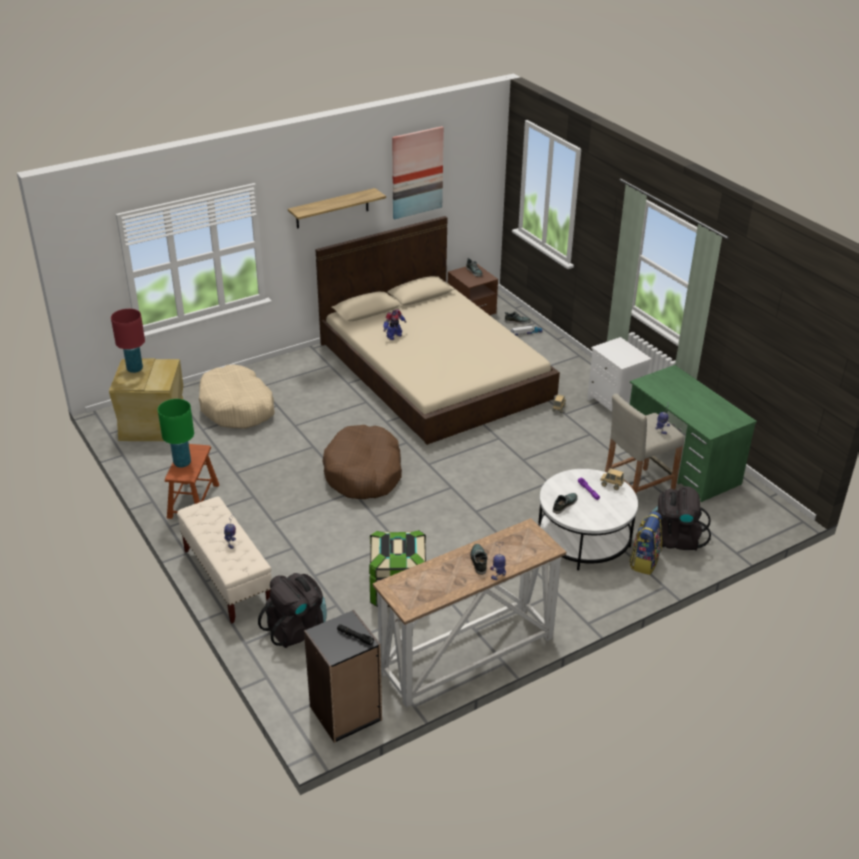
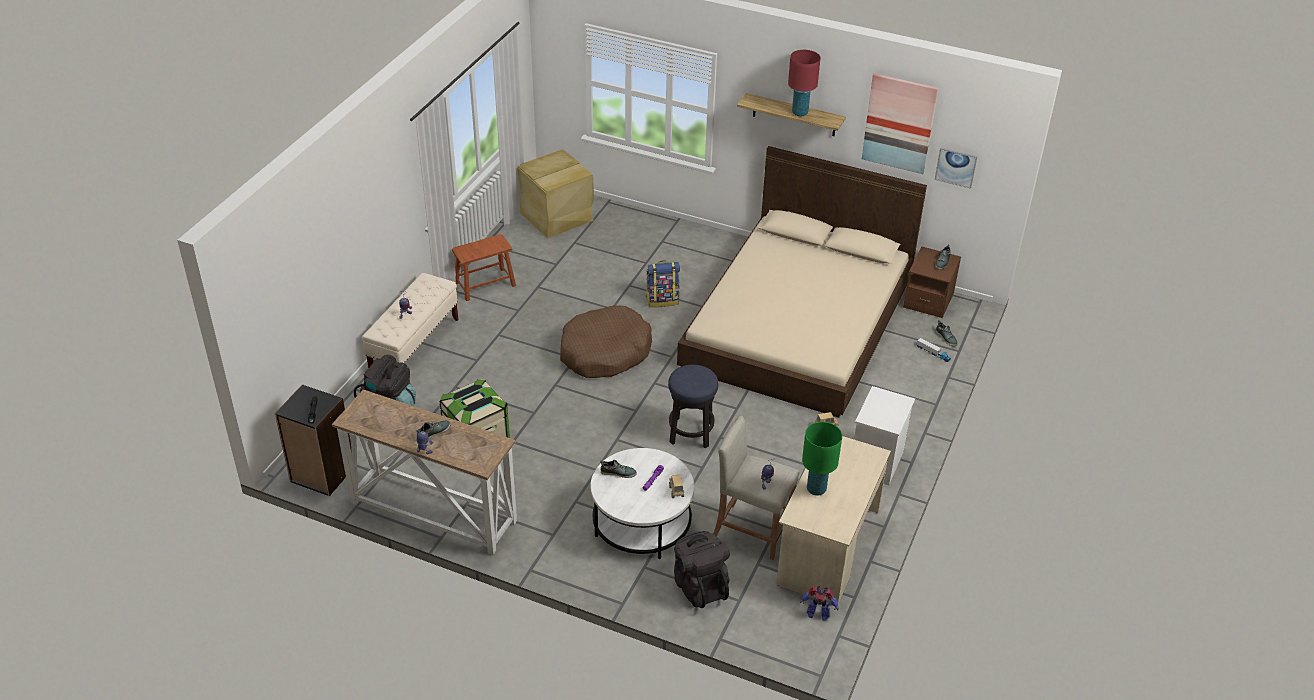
camera: 55 degrees right, 5 degrees up
red table lamp [111,309,145,373] -> red table lamp moved to [788,50,821,116]
green table lamp [158,399,194,468] -> green table lamp moved to [802,422,842,496]
beige dog bed [199,365,275,429] -> none
toy robot [383,310,406,340] -> toy robot moved to [800,586,839,620]
backpack [629,512,662,575] -> backpack moved to [646,260,680,307]
green desk [630,365,757,502] -> beige desk [776,436,891,604]
none -> stool [668,365,718,448]
none -> picture [935,147,977,189]

